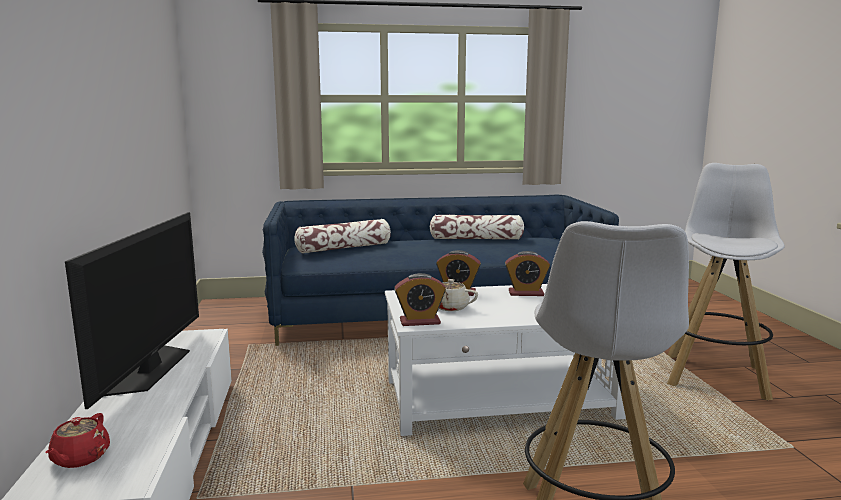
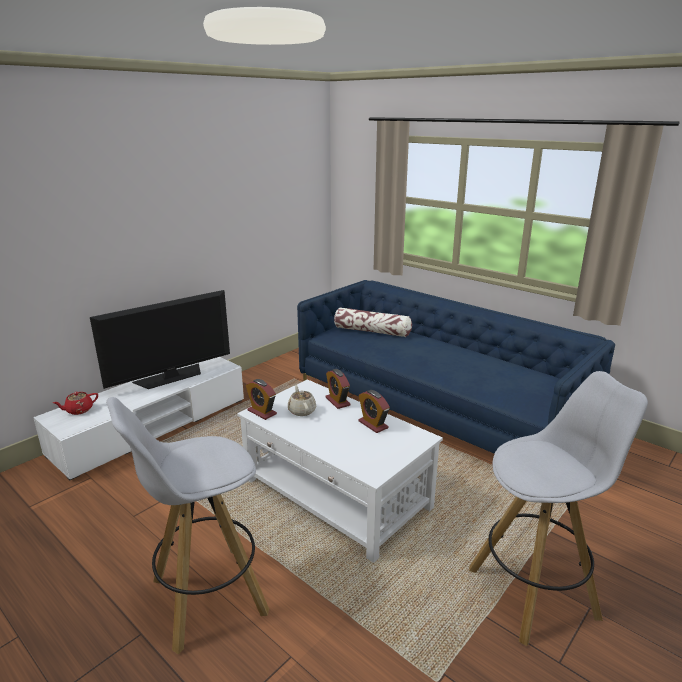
camera: 50 degrees right, 10 degrees up
pillow [430,215,524,240] -> none

